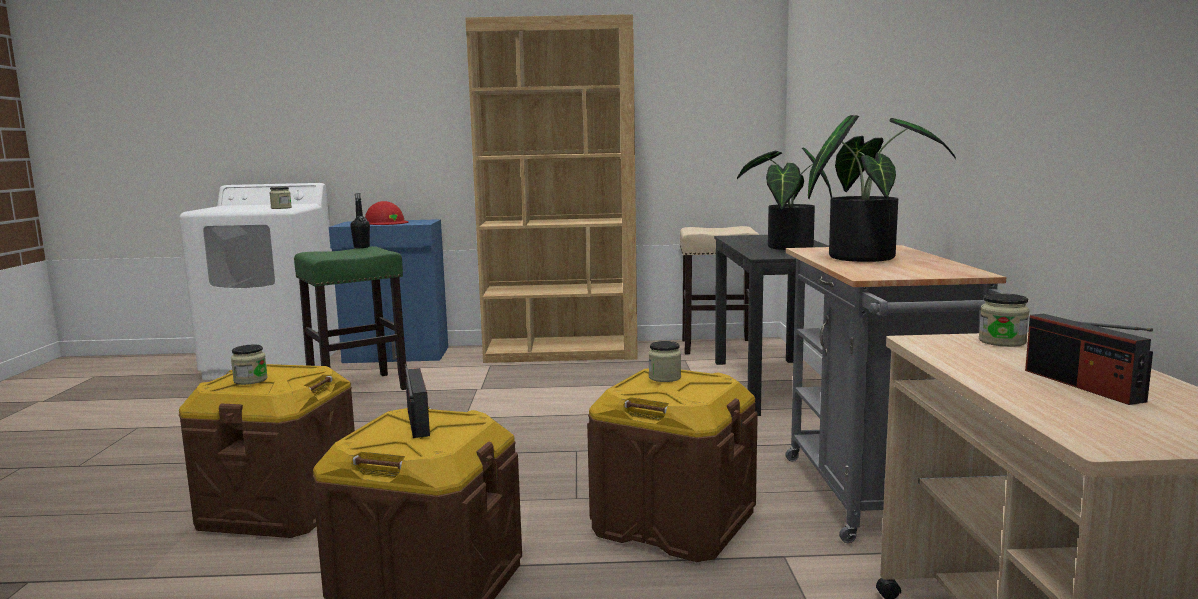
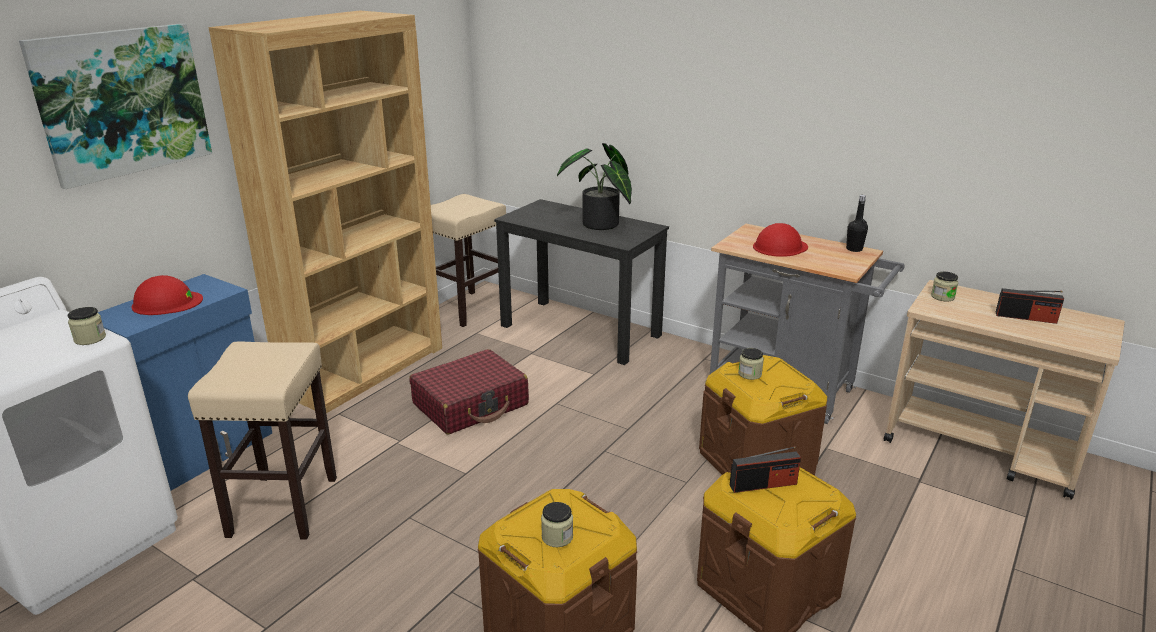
camera: 55 degrees left, 15 degrees up
green stool [294,246,407,390] -> beige stool [188,341,337,540]
black bottle [350,193,370,248] -> black bottle moved to [846,195,868,252]
radio [405,364,430,438] -> radio turned 150 degrees clockwise [730,446,801,493]
potted plant [808,115,956,262] -> red hard hat [753,223,808,257]
none -> picture [19,23,212,189]
none -> red suitcase [409,349,529,434]

